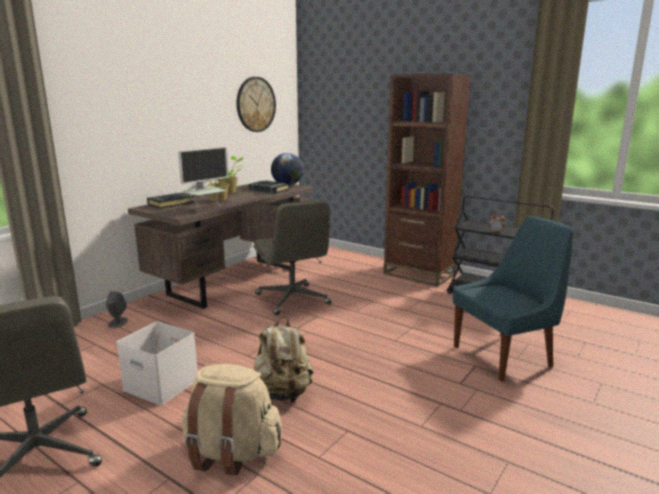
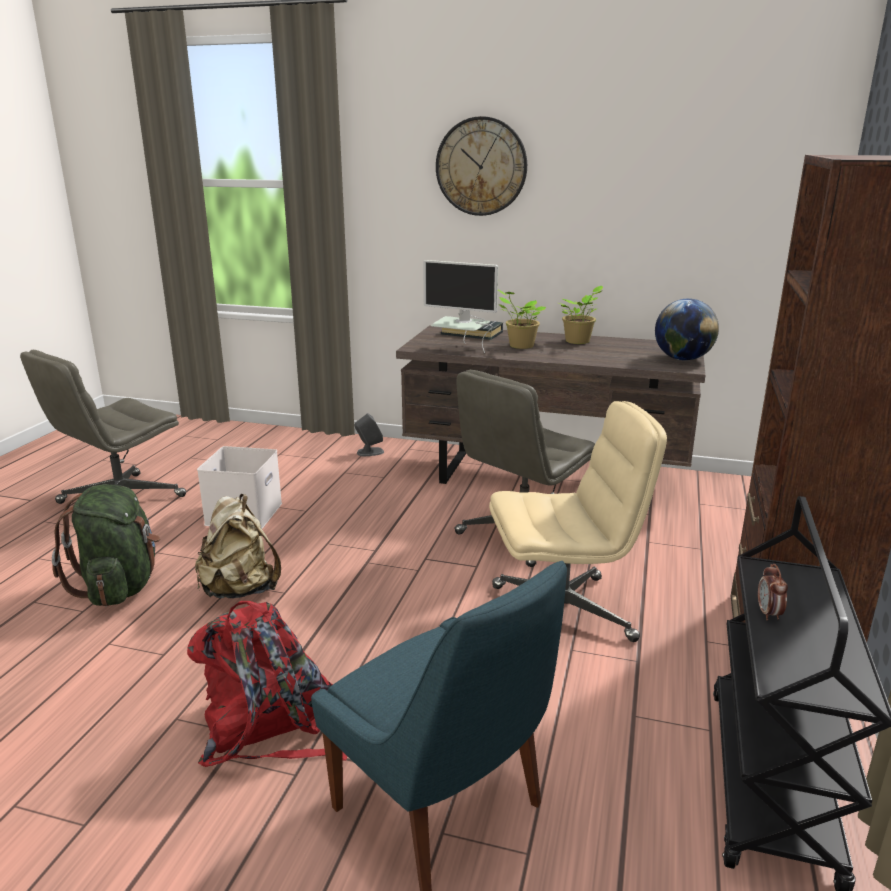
camera: 70 degrees right, 5 degrees up
beige backpack [182,364,282,475] -> green backpack [52,484,160,606]
wall clock [237,77,276,132] -> wall clock moved to [436,116,527,216]
black book [249,181,289,194] -> none
none -> red backpack [187,601,347,767]
none -> beige office chair [489,401,667,642]

